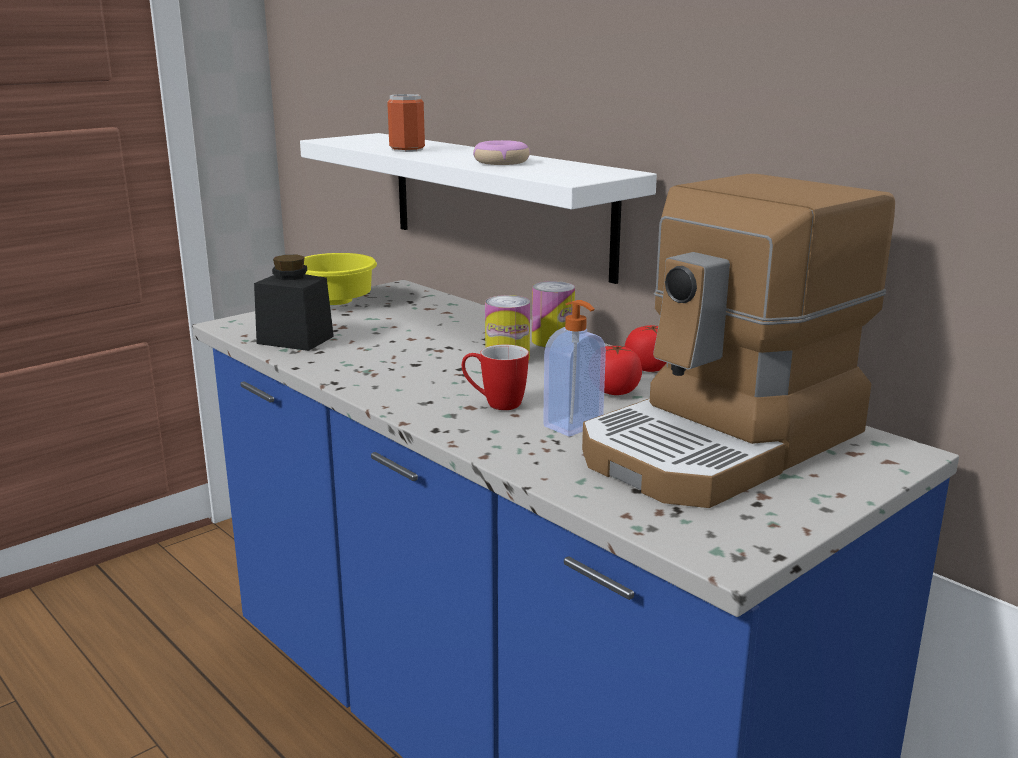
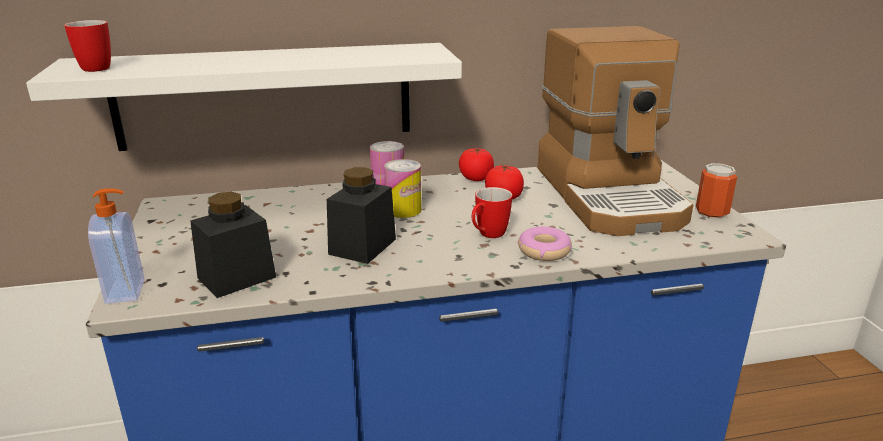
camera: 60 degrees left, 5 degrees up
yellow bowl [304,253,377,305] -> none
can [387,94,425,152] -> can moved to [696,163,737,219]
donut [473,140,530,165] -> donut moved to [518,227,572,261]
soap dispenser [543,300,606,437] -> soap dispenser moved to [88,188,145,304]
none -> mug [64,20,111,72]
none -> black jar [327,167,396,264]

